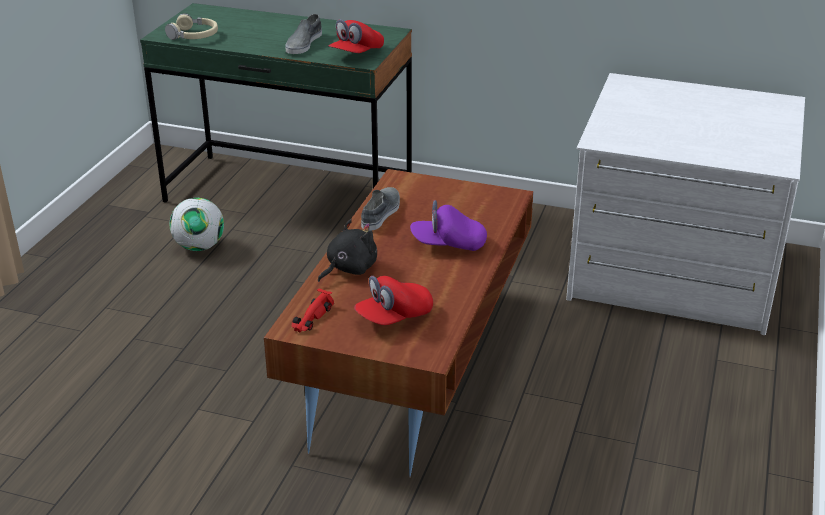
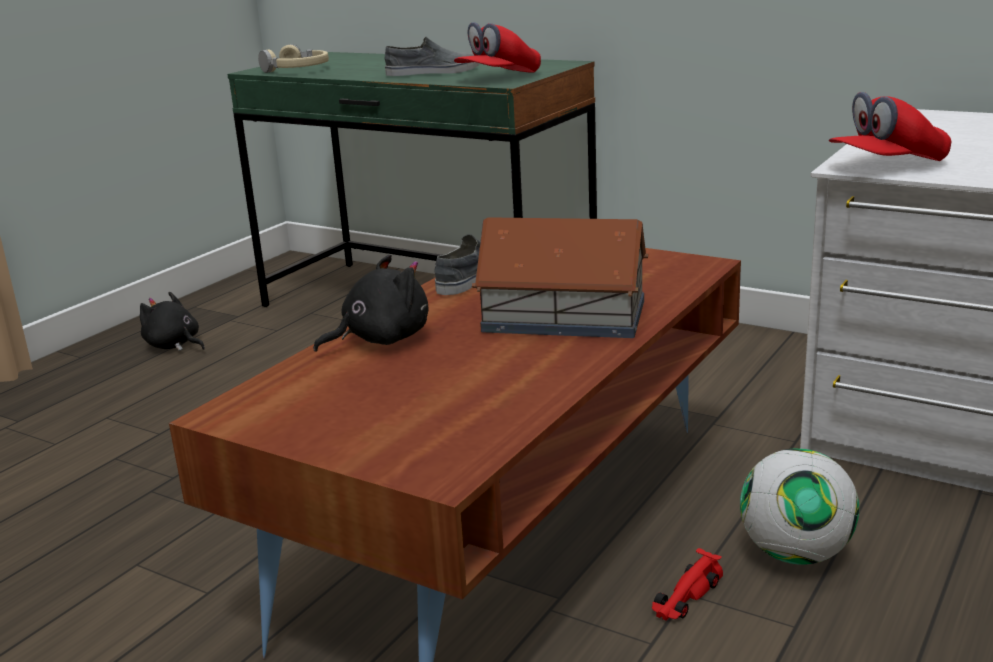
camera: 15 degrees right, 10 degrees down
football [170,198,224,251] -> football moved to [740,449,859,565]
grey shoe [285,14,322,54] -> grey shoe turned 135 degrees counterclockwise [384,37,479,76]
red toy car [292,289,334,332] -> red toy car moved to [652,548,723,621]
red cap [354,276,433,325] -> red cap moved to [829,92,951,161]
purple cap [410,200,487,251] -> toy house [472,217,648,338]
none -> black plush toy [140,292,205,351]

